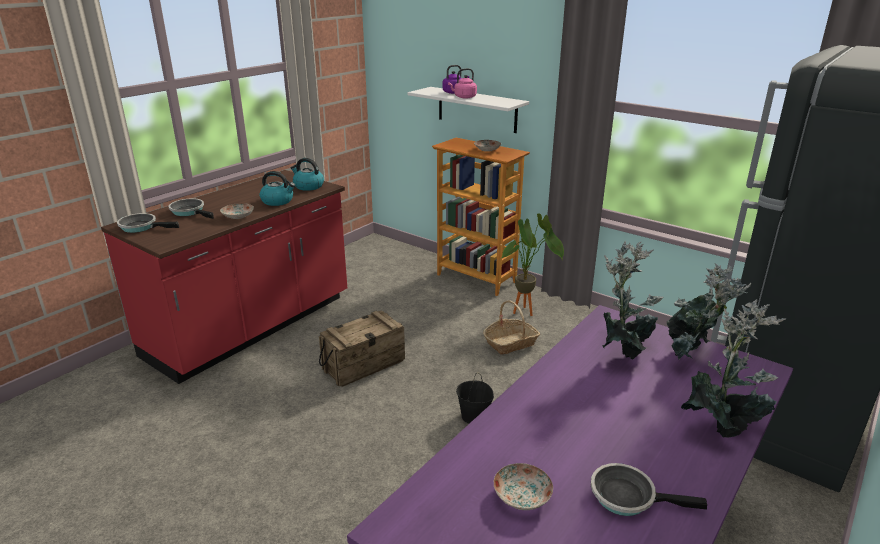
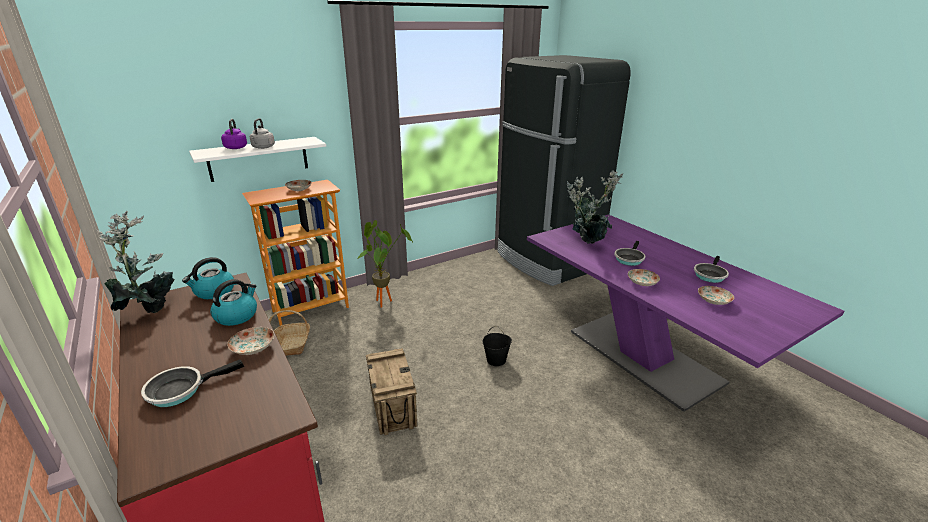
camera: 70 degrees left, 0 degrees up
frying pan [117,213,179,233] -> frying pan moved to [614,241,645,266]
pink kettle [448,68,477,99] -> grey kettle [250,118,275,149]
basket [483,300,540,355] -> basket moved to [269,310,310,356]
potted plant [681,299,786,438] -> potted plant moved to [96,211,175,313]
none -> plate [628,269,660,286]

